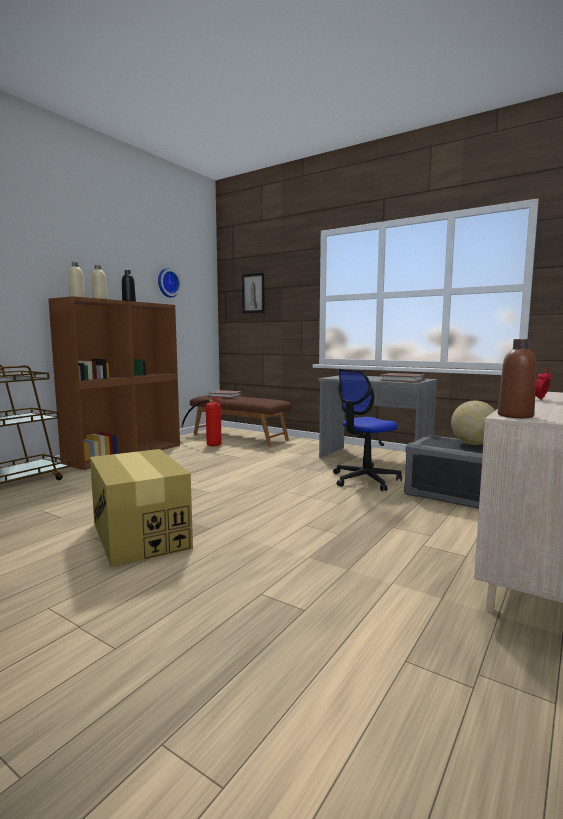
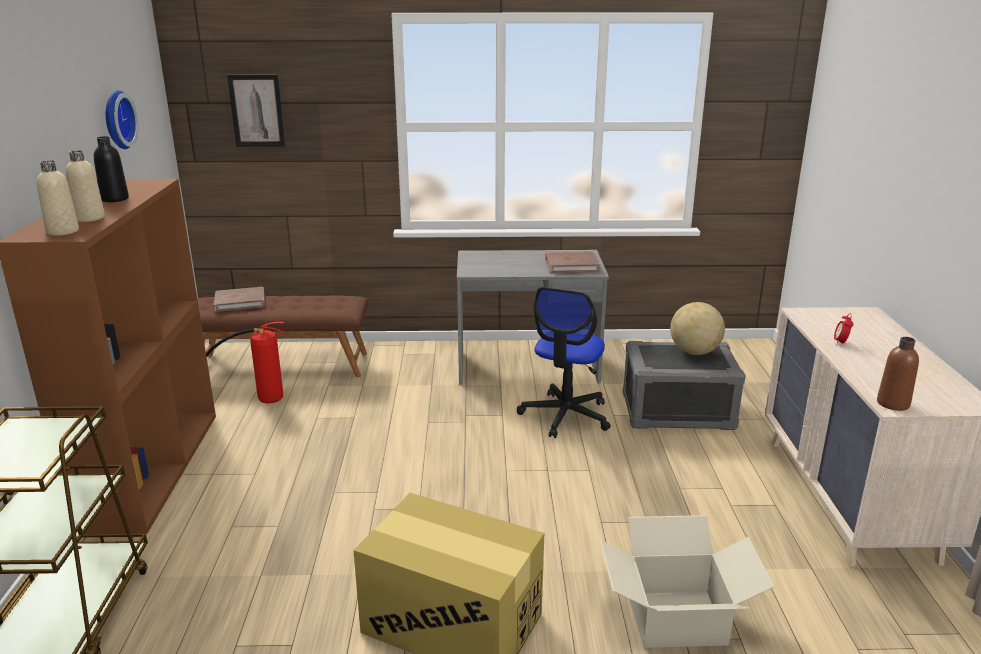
camera: 35 degrees left, 15 degrees up
none -> cardboard box [600,515,774,648]

